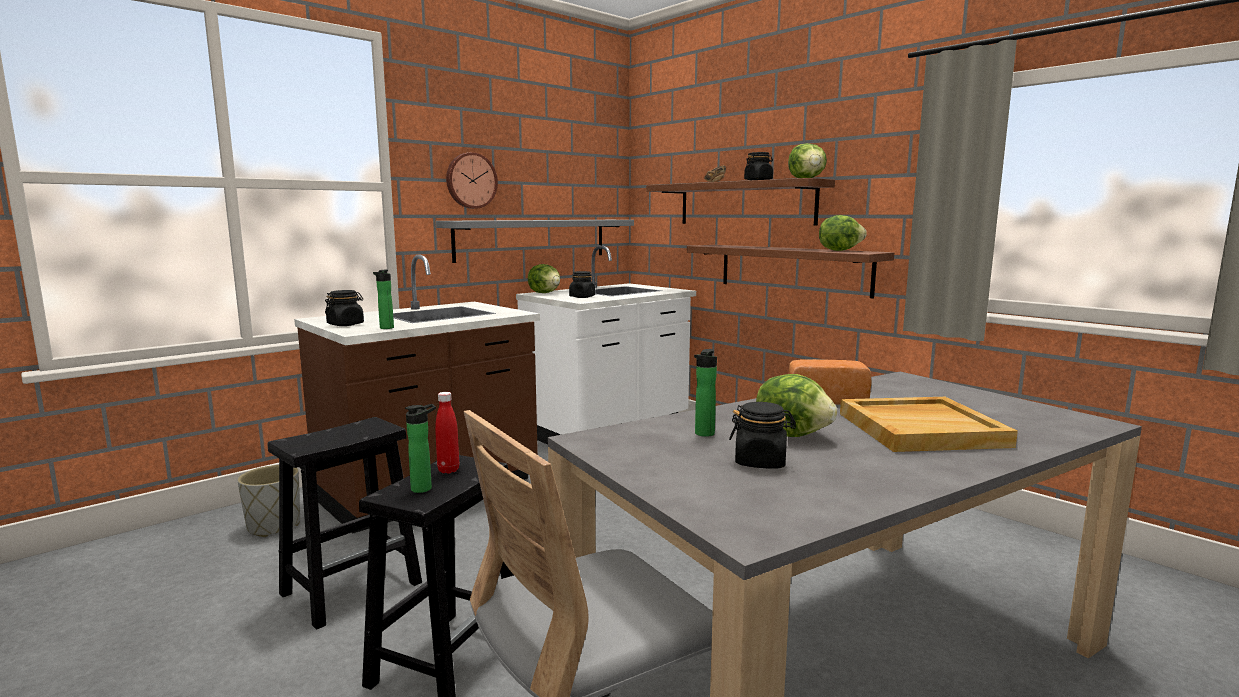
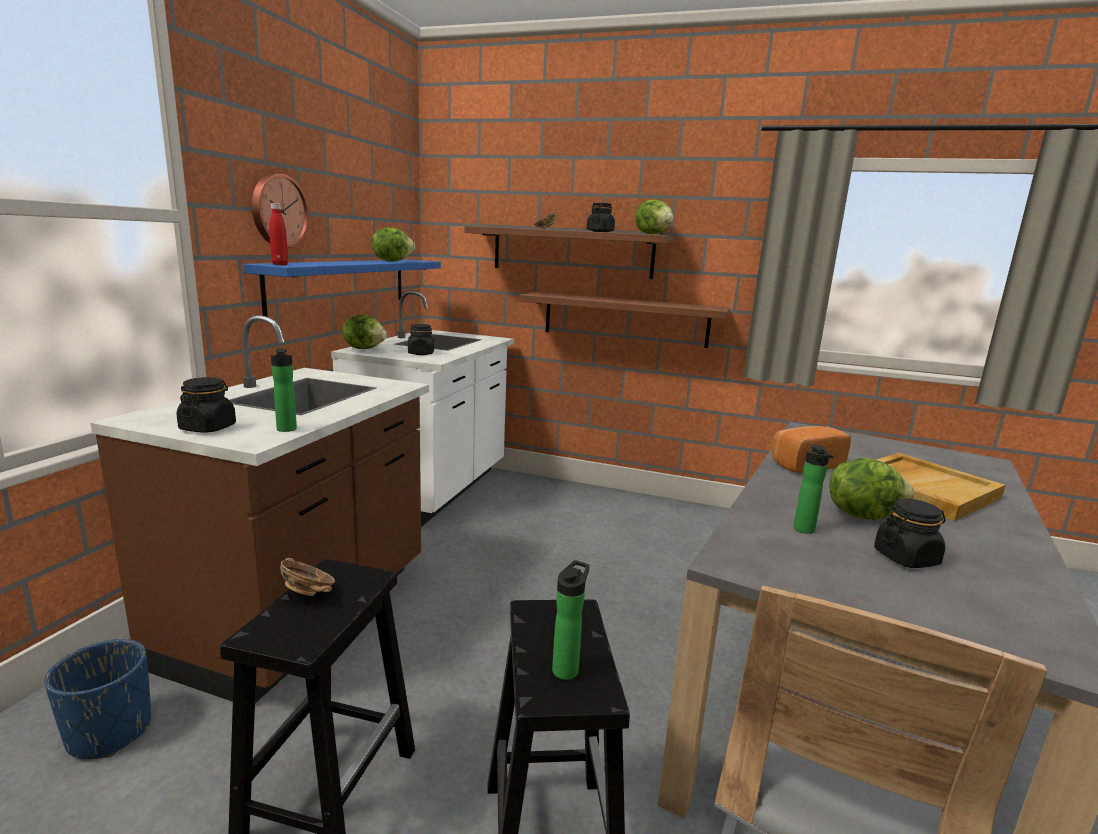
camera: 30 degrees left, 5 degrees up
grey planter [238,465,300,537] -> blue planter [44,639,151,759]
red bottle [435,392,459,474] -> red bottle moved to [269,203,288,265]
grey shelf [436,220,634,263] -> blue shelf [243,259,441,317]
lettuce [819,215,867,251] -> lettuce moved to [372,227,415,262]
none -> bowl [280,558,335,596]

